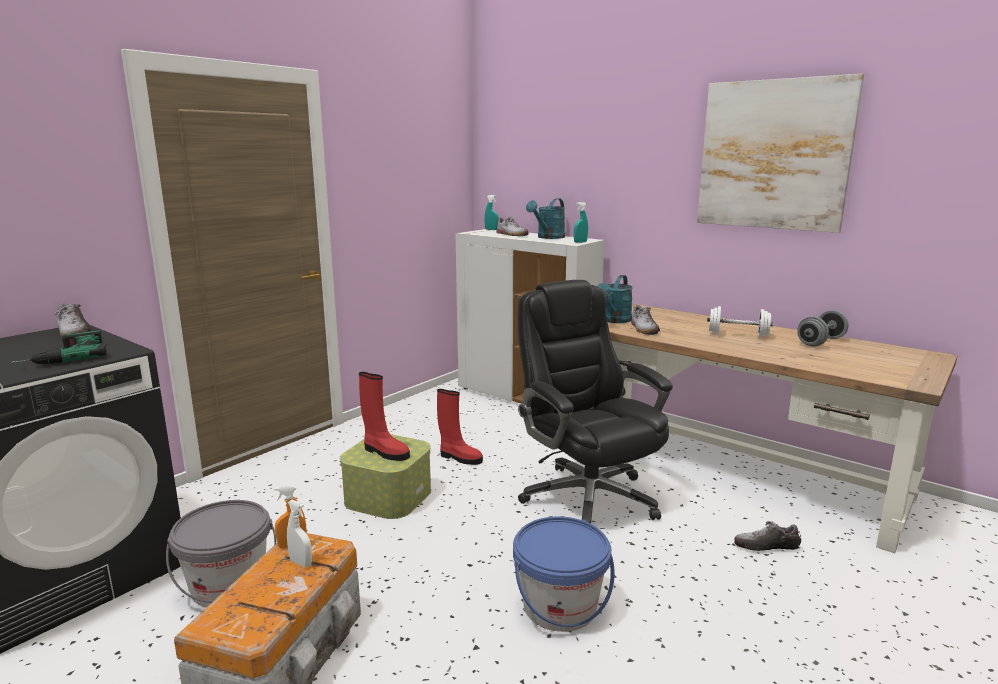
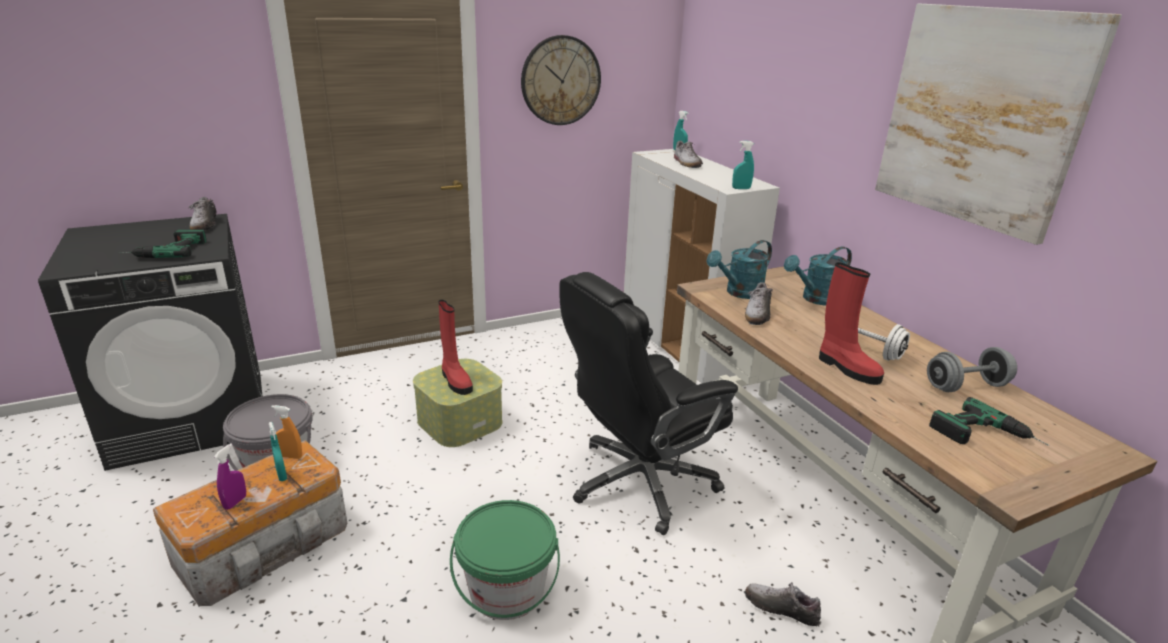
camera: 25 degrees right, 10 degrees up
white spray bottle [287,500,312,567] -> turquoise spray bottle [269,422,287,481]
red boot [437,389,483,465] -> red boot moved to [819,262,884,385]
blue bucket [513,517,615,632] -> green bucket [450,500,560,620]
black office chair [518,280,673,524] -> black office chair turned 120 degrees counterclockwise [559,272,738,535]
turquoise watering can [526,198,565,239] -> turquoise watering can moved to [784,246,852,306]
none -> purple spray bottle [214,443,246,510]
none -> wall clock [521,35,601,125]
none -> power drill [929,397,1049,446]

